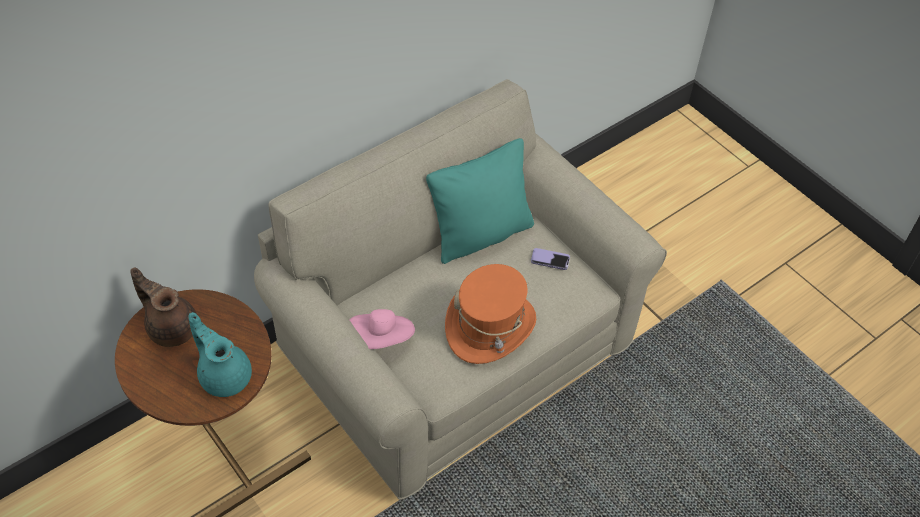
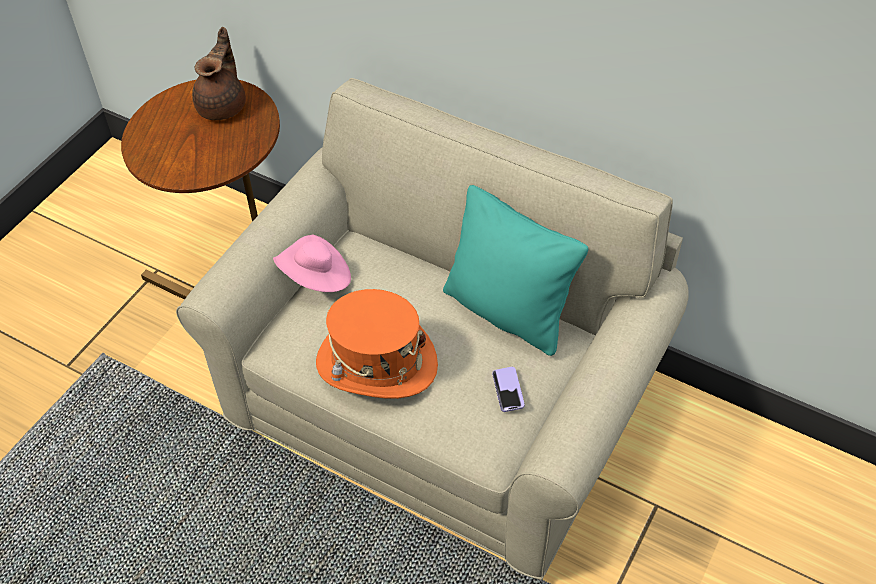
camera: 70 degrees right, 0 degrees up
turquoise teapot [189,312,252,397] -> none

